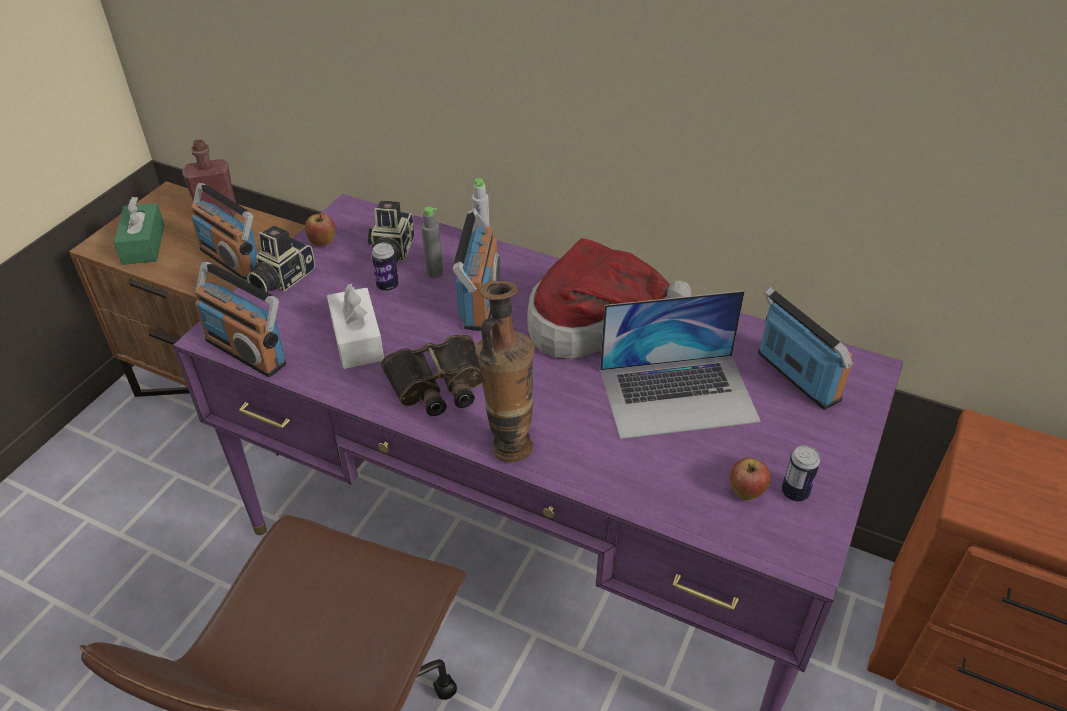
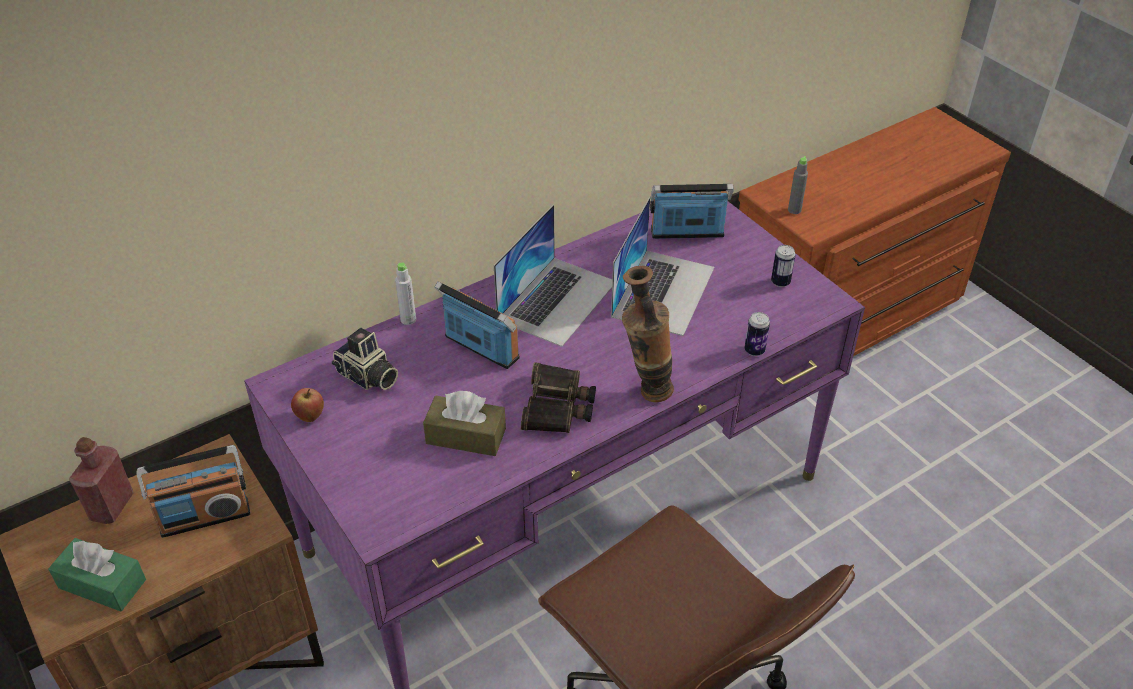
camera: 60 degrees left, 0 degrees up
radio [195,262,287,377] -> none
camera [247,225,315,293] -> none
white tissue box [327,284,384,369] -> brown tissue box [423,391,506,456]
can [372,243,399,292] -> can moved to [744,312,770,356]
grey bottle [421,207,443,278] -> grey bottle moved to [788,156,808,214]
hat [527,238,691,359] -> laptop [494,204,612,347]
apple [730,458,770,500] -> none

